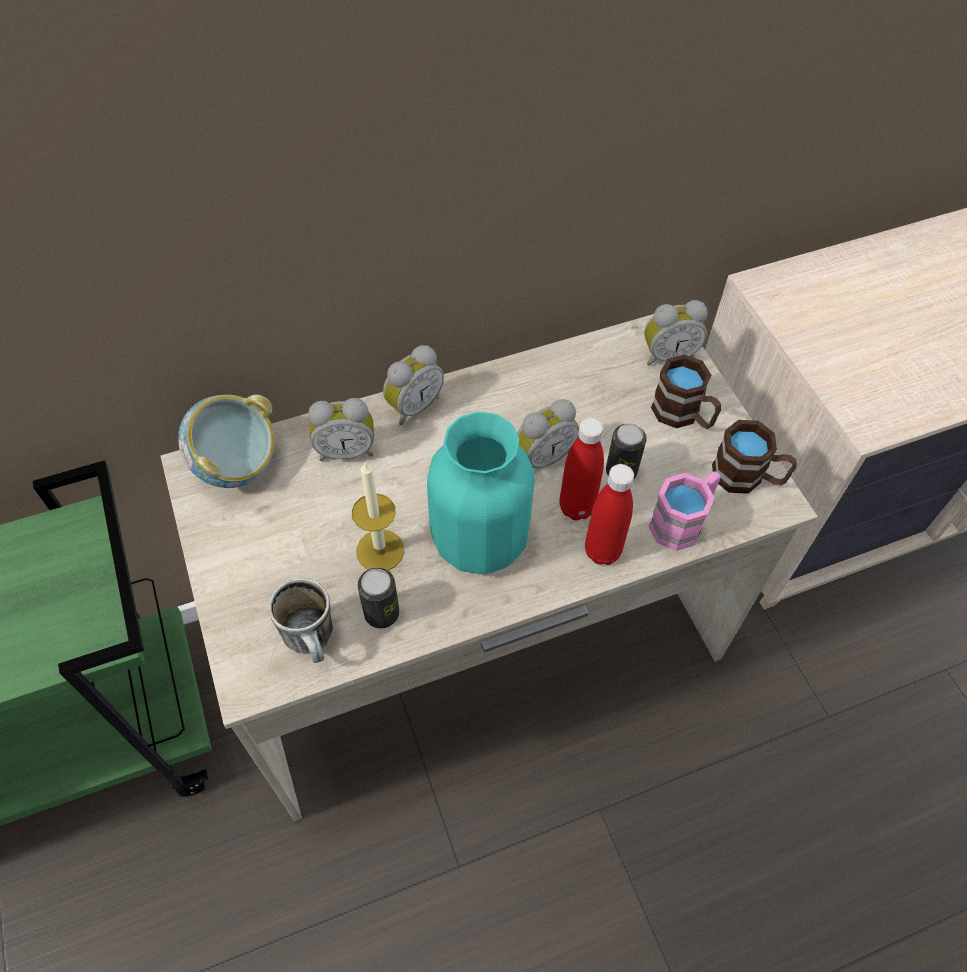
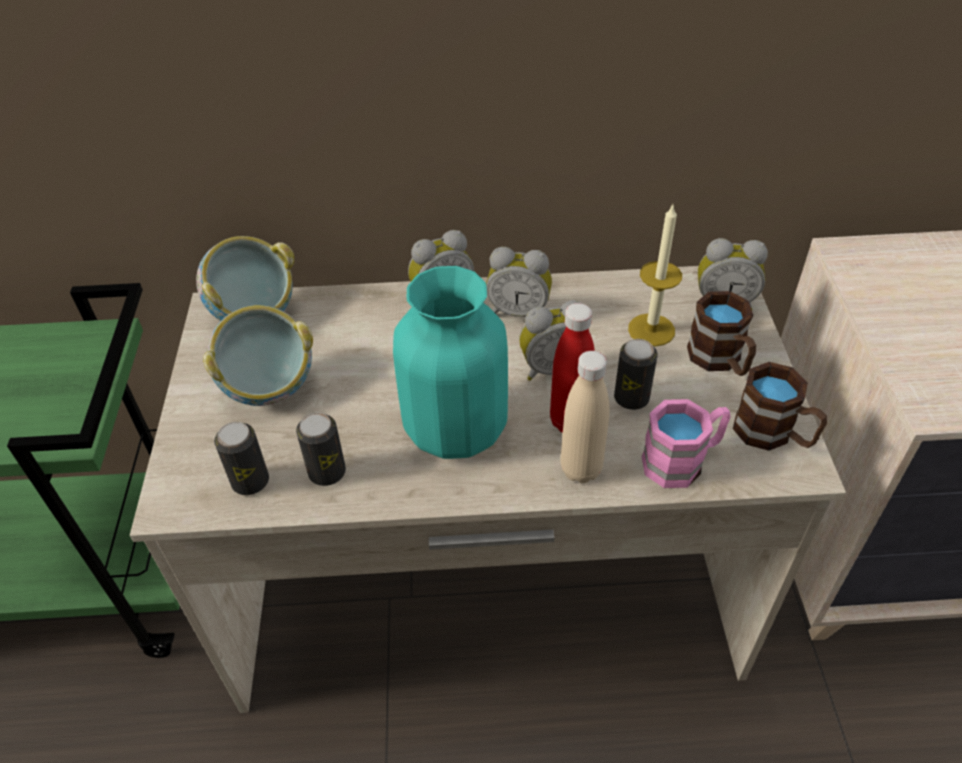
camera: 20 degrees right, 10 degrees down
mug [268,578,333,663] -> can [214,422,269,495]
alarm clock [308,398,374,461] -> alarm clock moved to [486,247,552,317]
candle [352,462,404,570] -> candle moved to [628,205,682,347]
red bottle [585,464,634,565] -> beige bottle [561,351,610,483]
none -> bowl [203,305,313,406]

